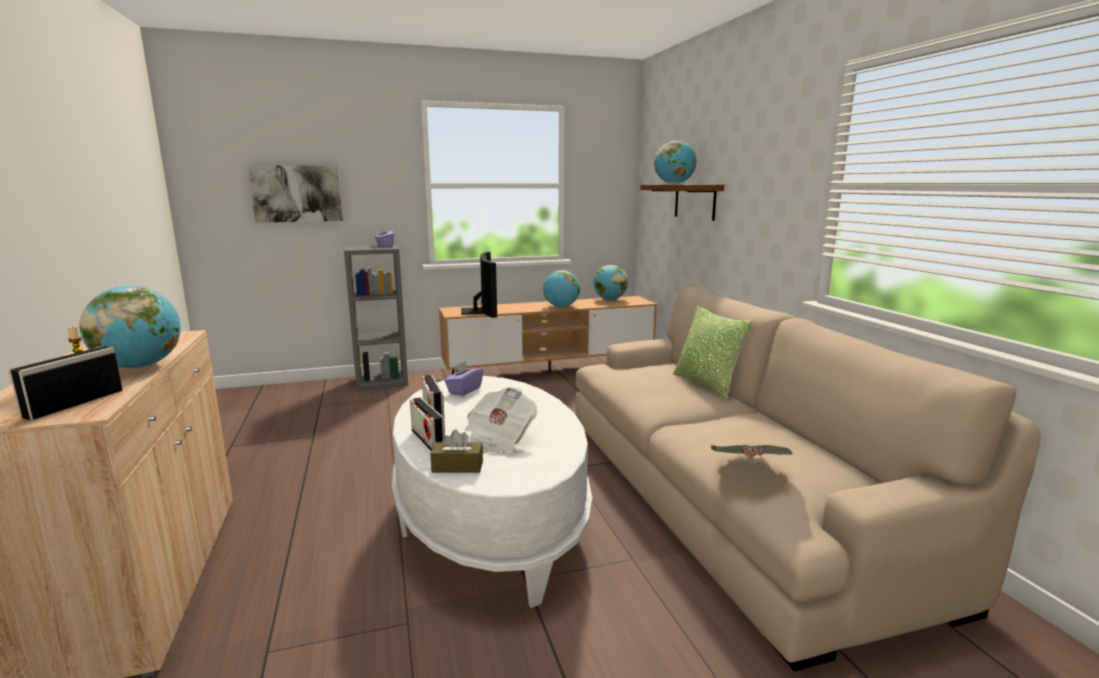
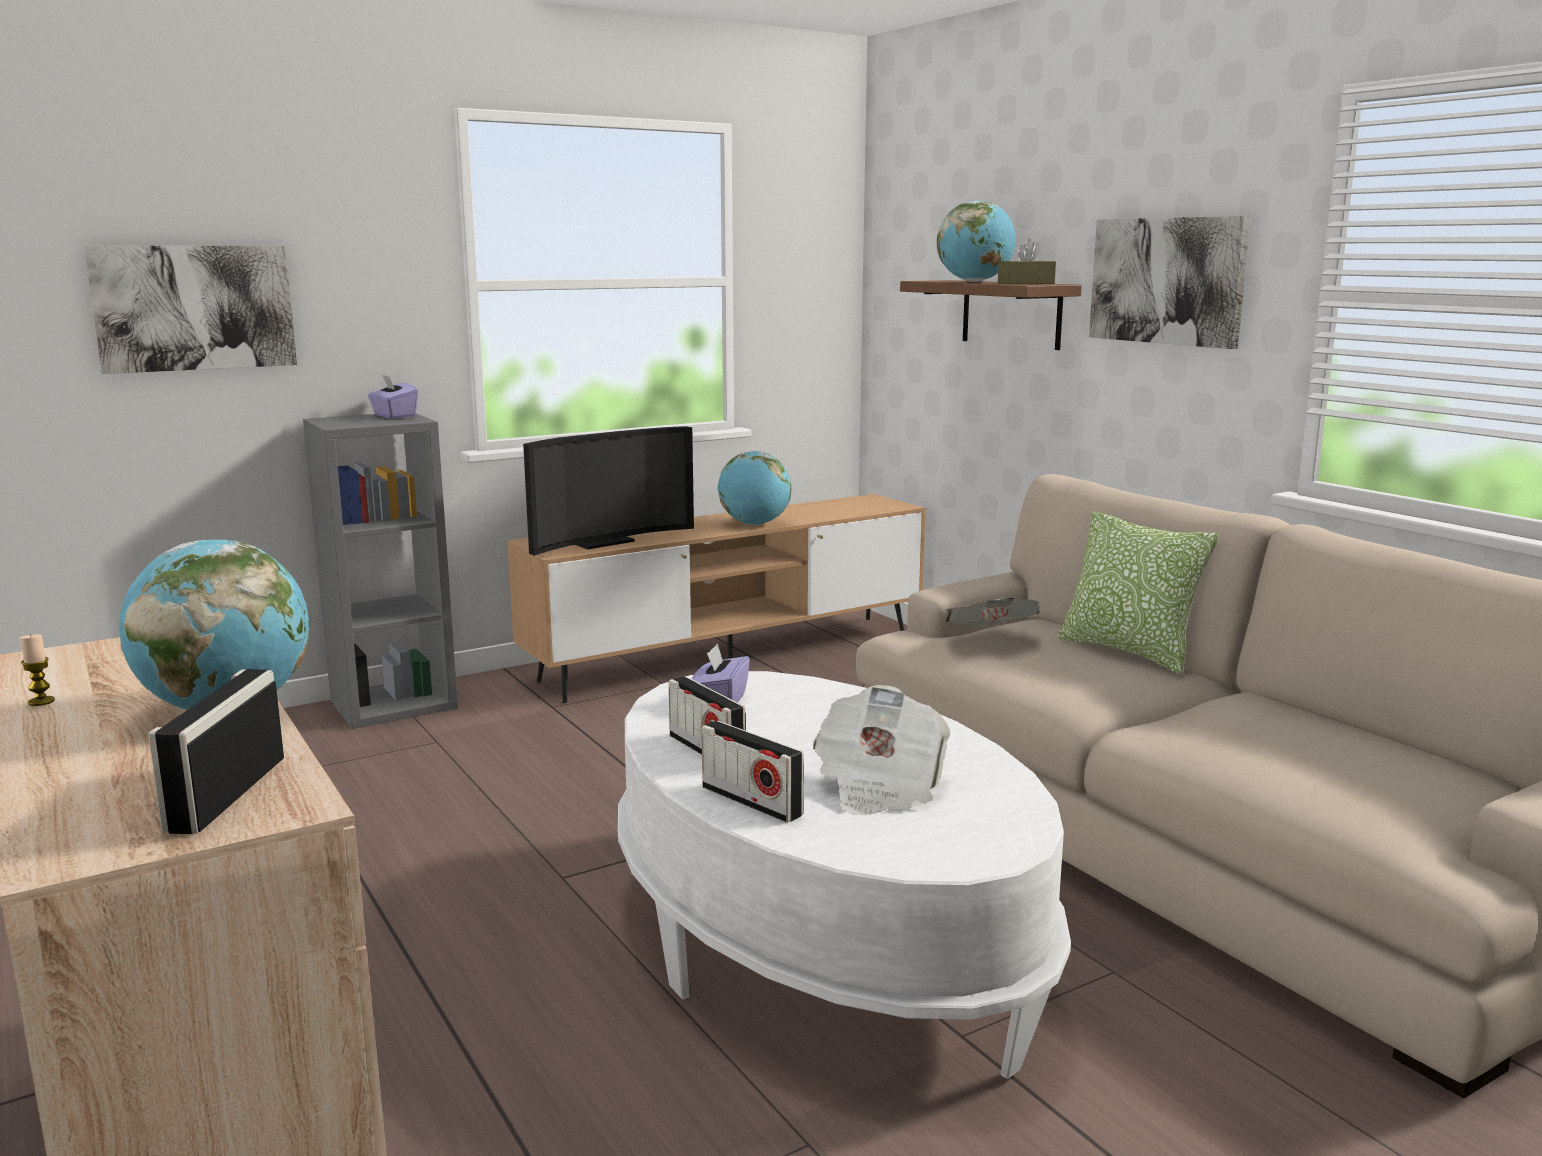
camera: 15 degrees left, 0 degrees up
brown tissue box [430,429,483,473] -> brown tissue box moved to [998,239,1056,284]
television [461,252,497,318] -> television turned 75 degrees clockwise [523,426,694,556]
globe [593,265,628,300] -> none
newspaper [711,444,792,458] -> newspaper moved to [944,598,1040,626]
none -> picture [1089,216,1251,349]

